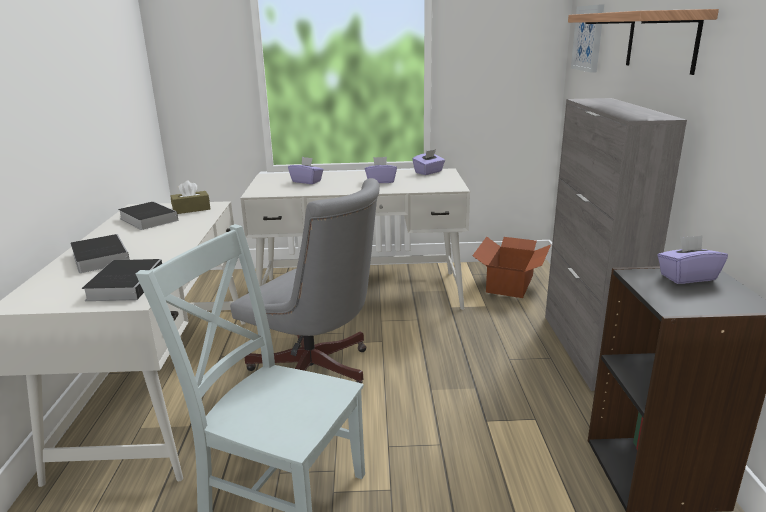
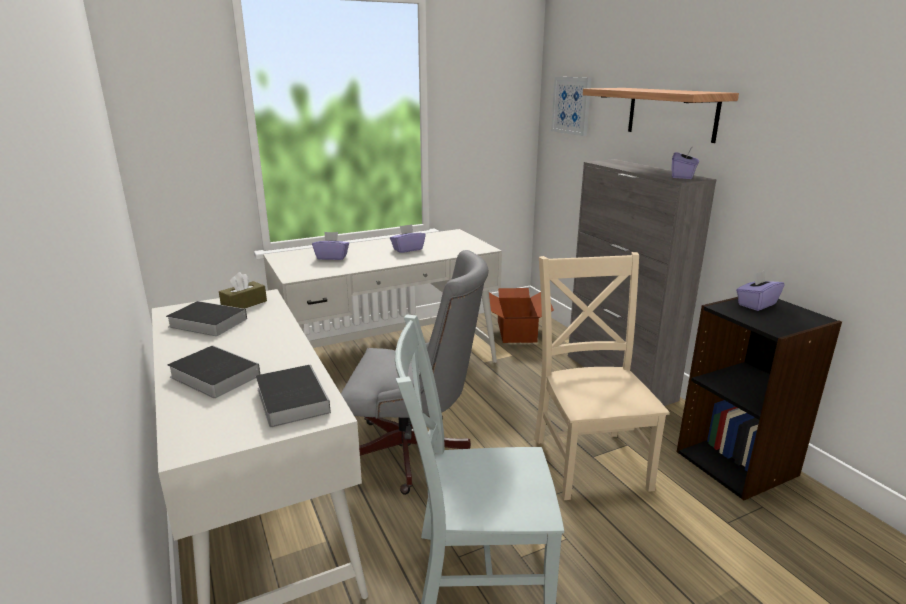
camera: 25 degrees left, 0 degrees up
purple tissue box [412,149,445,175] -> purple tissue box moved to [672,146,699,179]
none -> beige chair [534,252,670,500]

